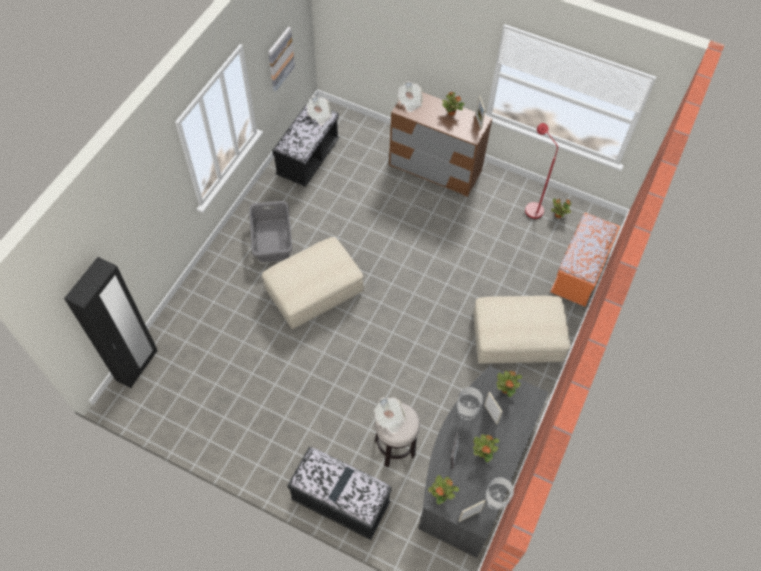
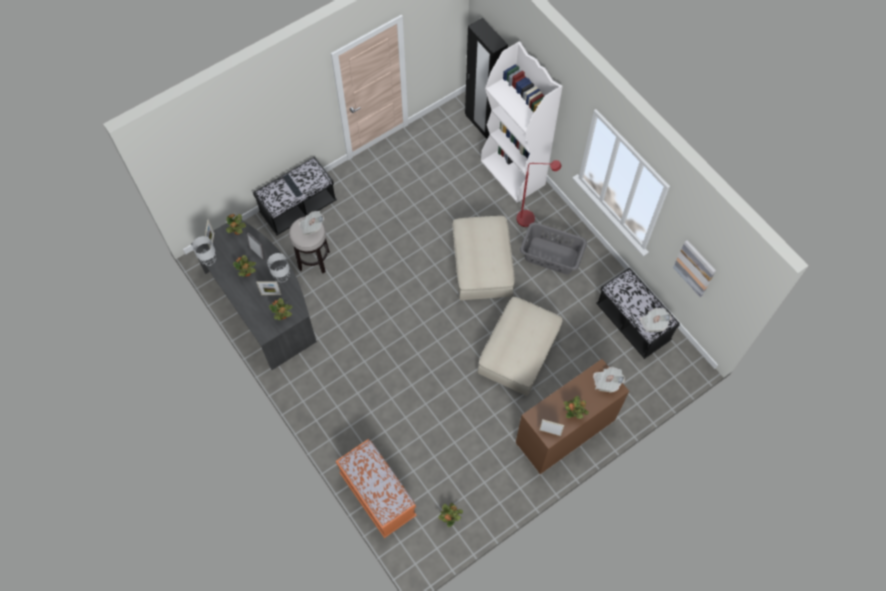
camera: 120 degrees right, 5 degrees up
beige ottoman [473,296,570,363] -> beige ottoman moved to [478,297,563,396]
red floor lamp [525,123,558,219] -> red floor lamp moved to [517,160,561,227]
none -> white bookcase [481,41,563,203]

